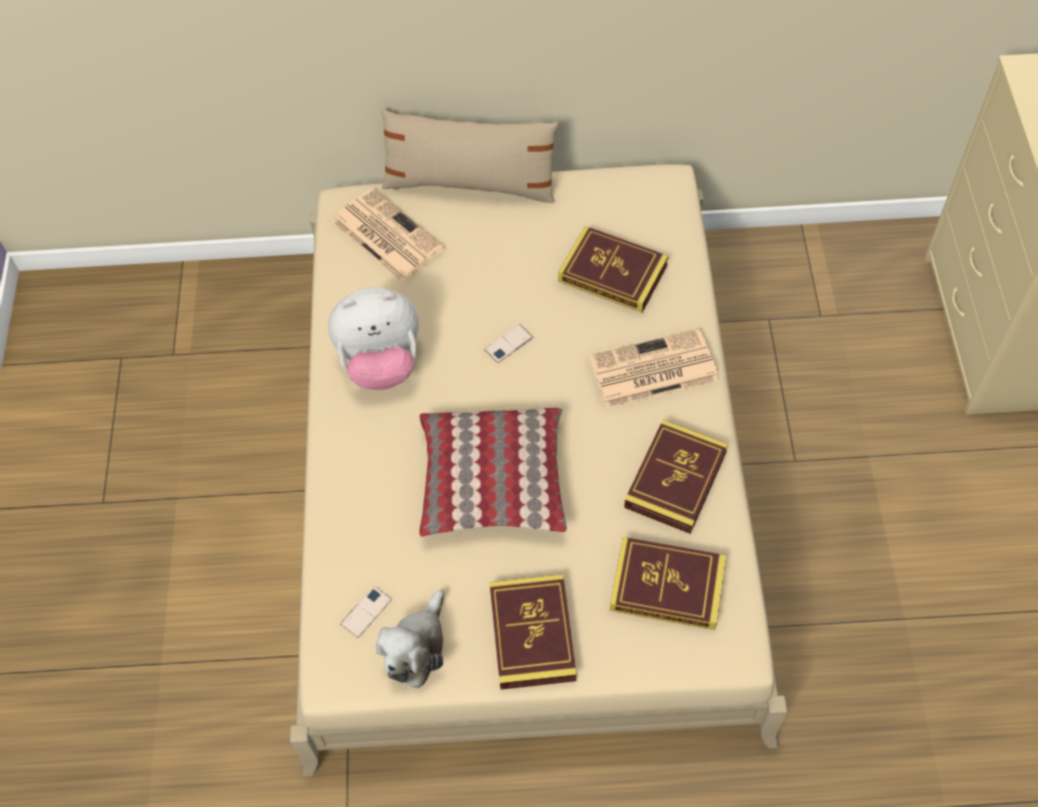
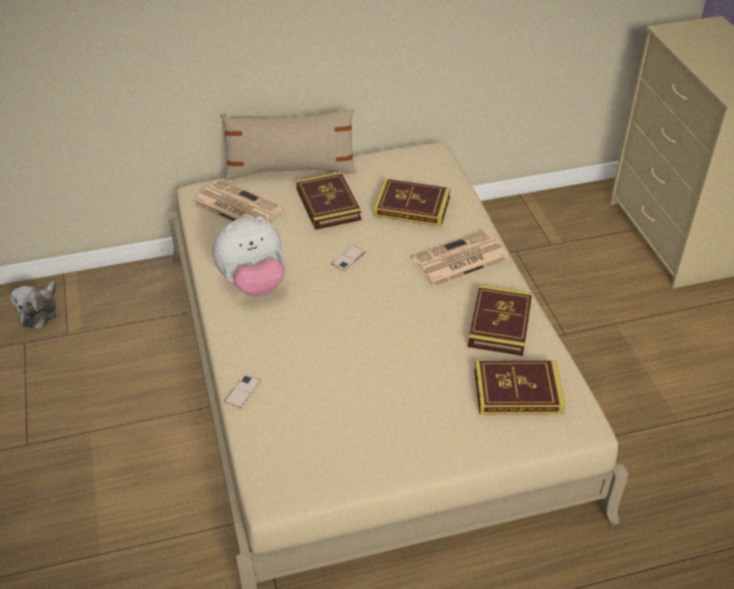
camera: 15 degrees left, 15 degrees down
phone [340,586,392,638] -> phone moved to [224,374,261,408]
plush toy [376,590,444,688] -> plush toy moved to [10,281,56,329]
pillow [419,408,567,537] -> none
book [489,574,577,690] -> book moved to [296,172,361,230]

